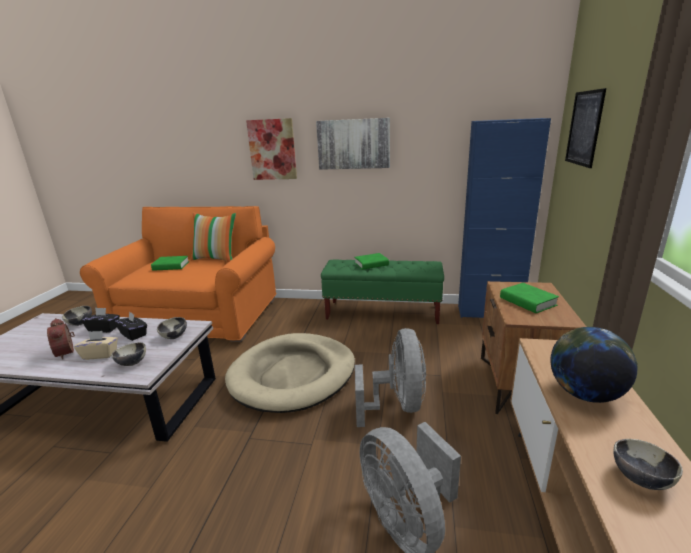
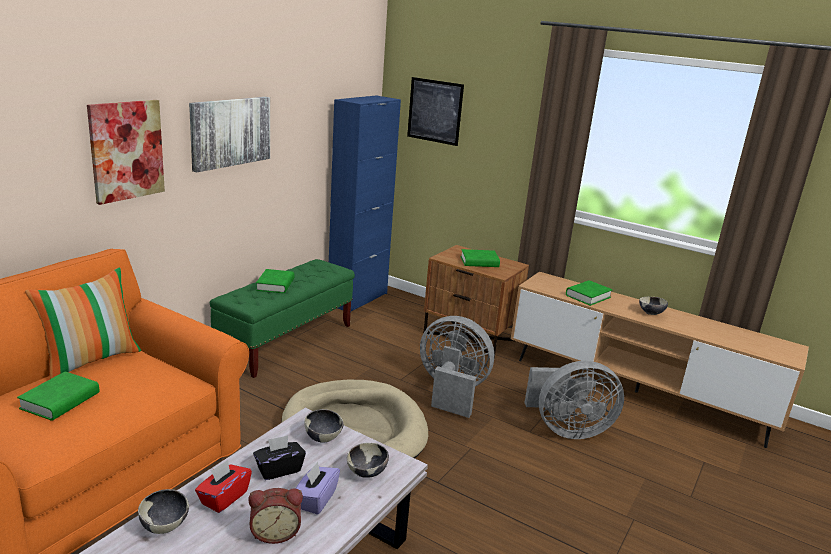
camera: 70 degrees left, 0 degrees up
beige tissue box [74,331,118,360] -> purple tissue box [295,462,340,515]
black tissue box [81,308,120,333] -> red tissue box [195,460,252,513]
globe [550,327,638,403] -> green book [566,280,613,306]

